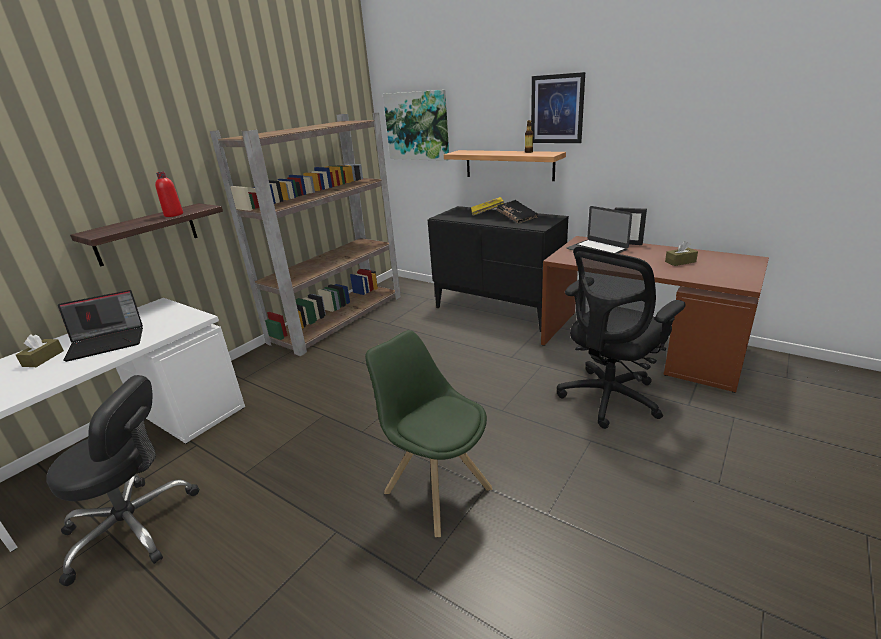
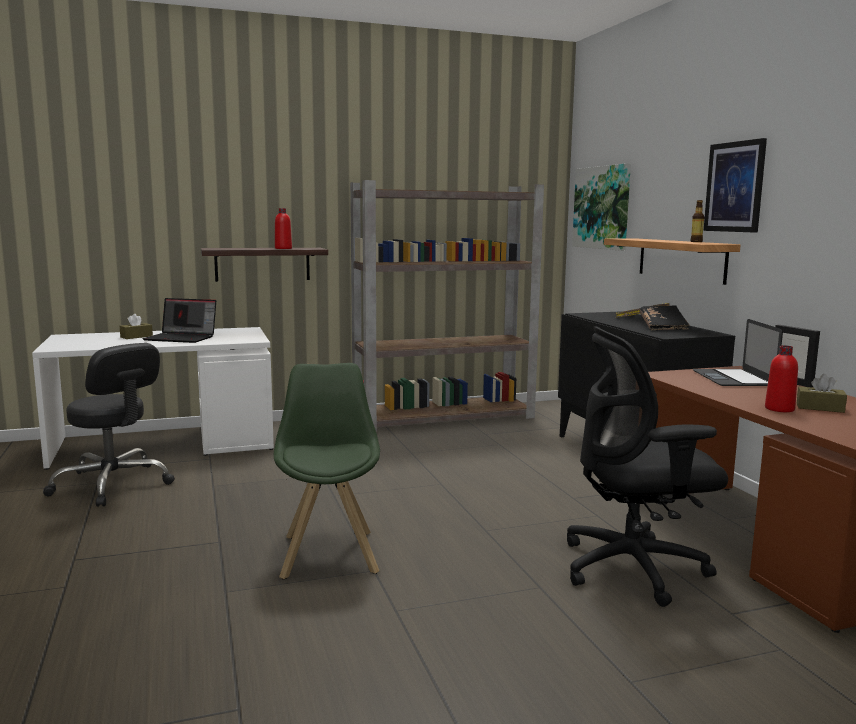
camera: 35 degrees right, 15 degrees down
none -> red bottle [765,345,798,412]

